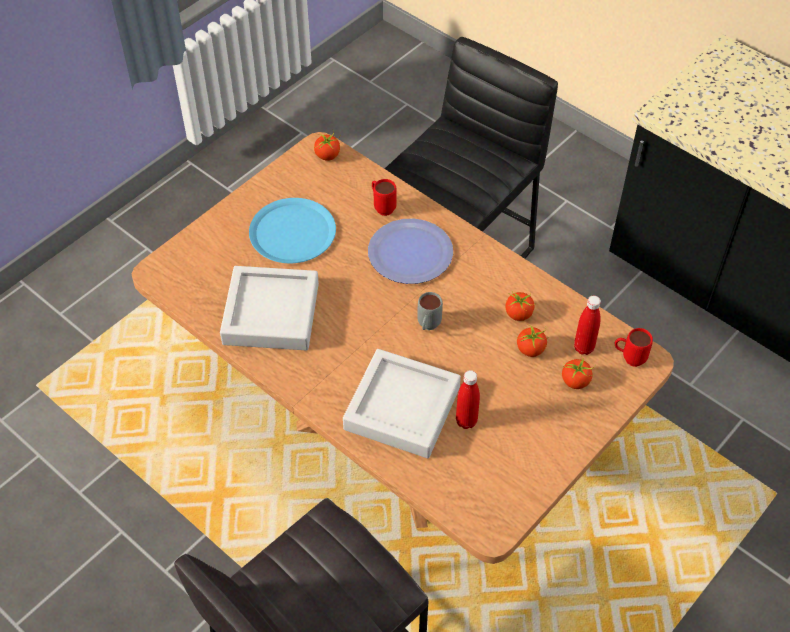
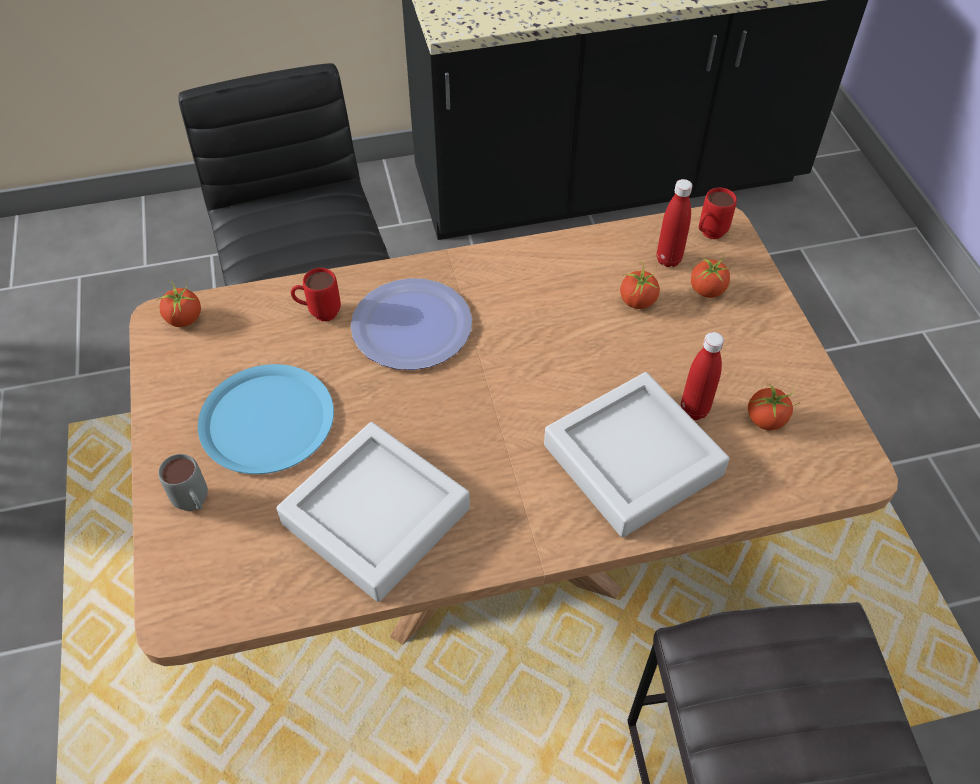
camera: 55 degrees left, 0 degrees up
grey mug [417,292,443,330] -> grey mug moved to [158,454,208,511]
tomato [506,292,536,321] -> tomato moved to [748,384,800,430]

